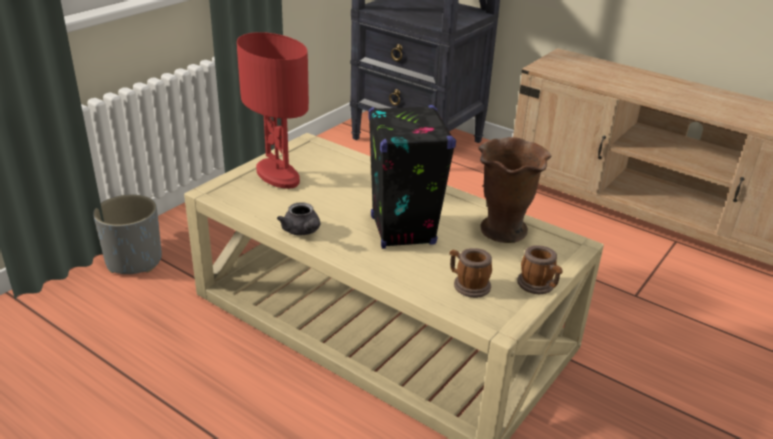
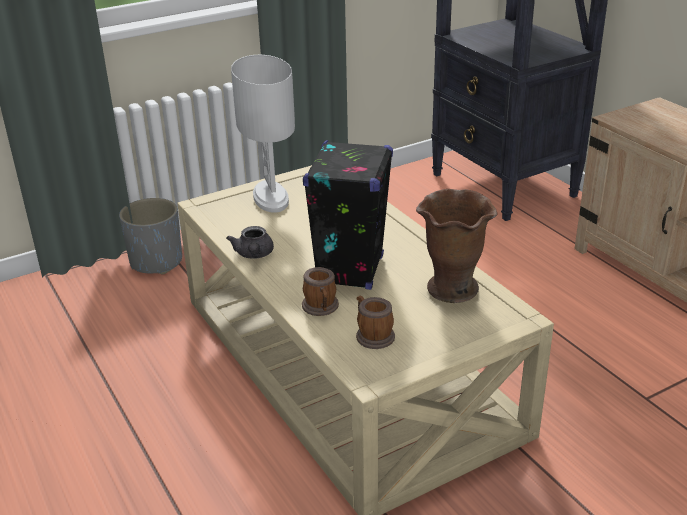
camera: 25 degrees right, 0 degrees up
red table lamp [237,32,309,189] -> white table lamp [231,55,295,213]
mug [517,245,563,294] -> mug moved to [302,267,339,316]

